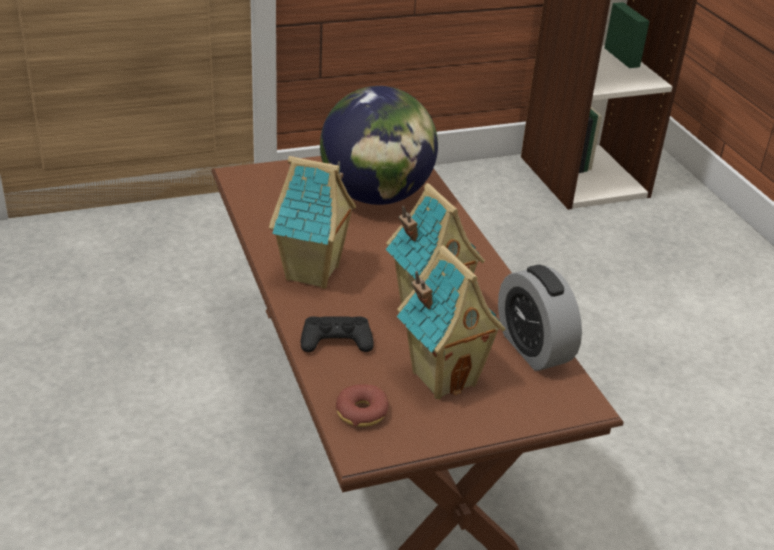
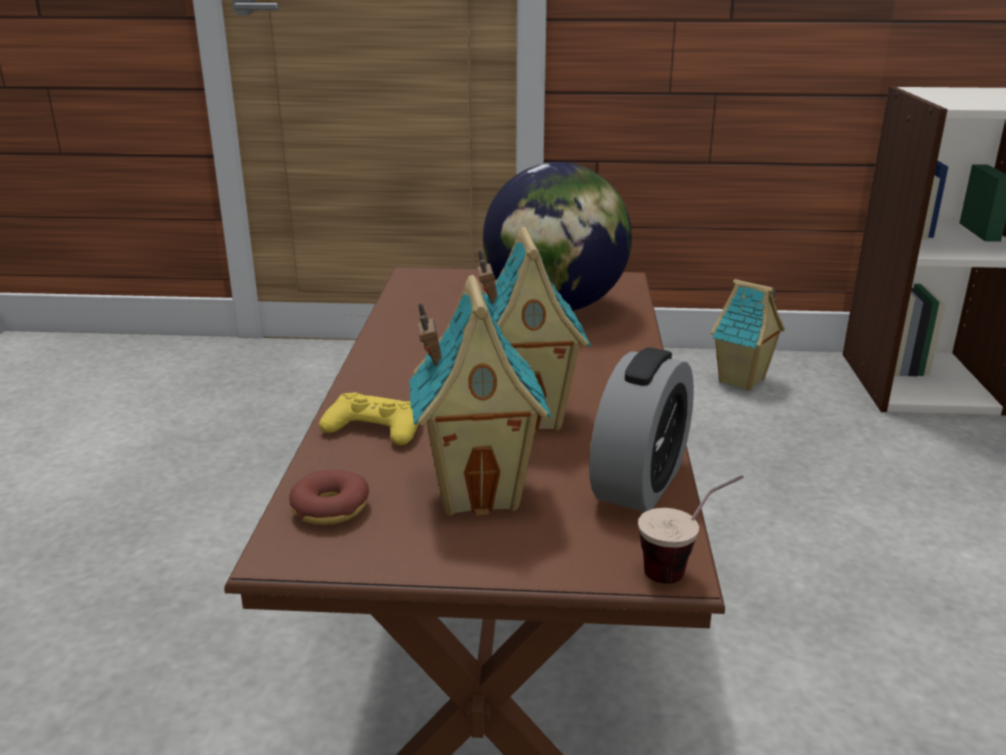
camera: 25 degrees right, 10 degrees down
toy house [269,156,356,289] -> toy house moved to [711,279,785,391]
black game controller [301,316,374,352] -> yellow game controller [319,392,419,445]
alarm clock [498,265,582,371] -> alarm clock turned 150 degrees counterclockwise [589,347,694,512]
none -> cup [638,475,744,584]

